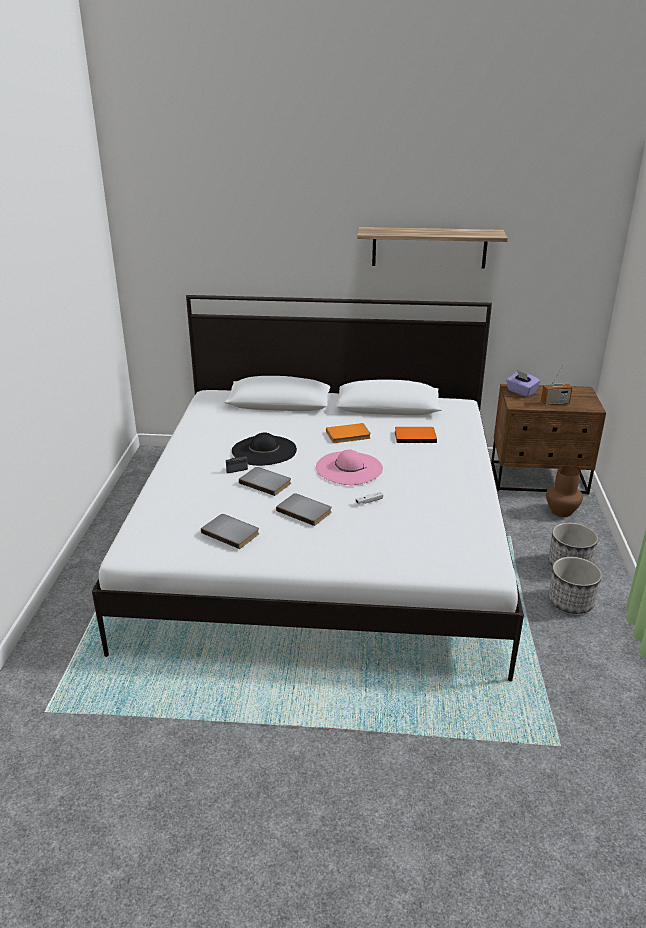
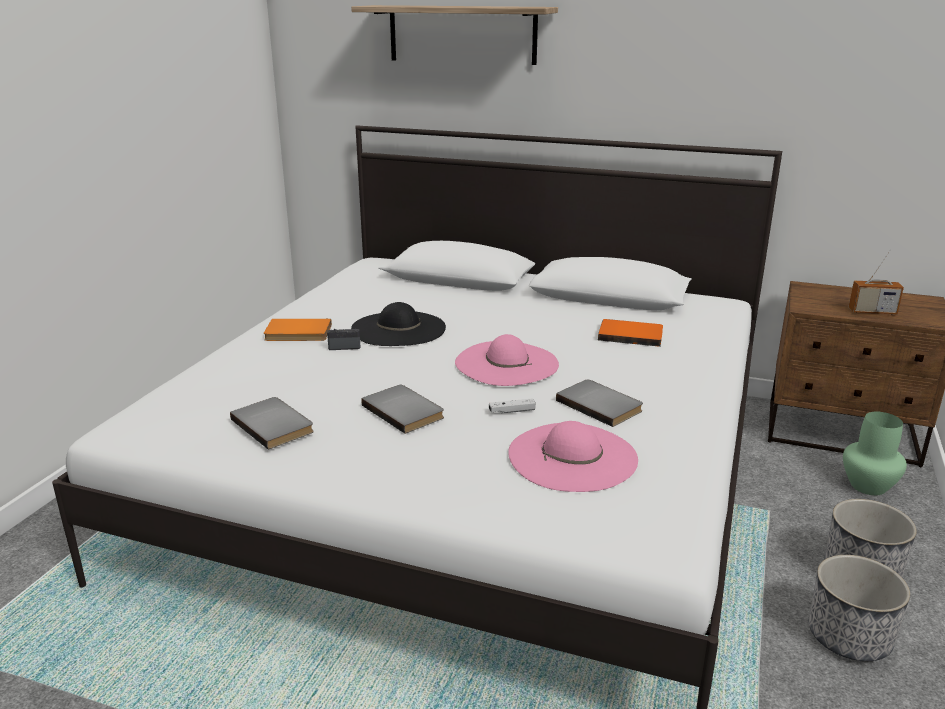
camera: 15 degrees right, 5 degrees down
grey book [239,467,291,496] -> grey book moved to [556,379,643,427]
orange book [326,423,371,443] -> orange book moved to [264,319,332,341]
shelf [357,227,508,268] -> shelf moved to [351,5,558,65]
purple tissue box [506,370,540,397] -> none
brown vase [546,466,583,517] -> green vase [843,412,907,495]
none -> pink hat [508,421,638,492]

